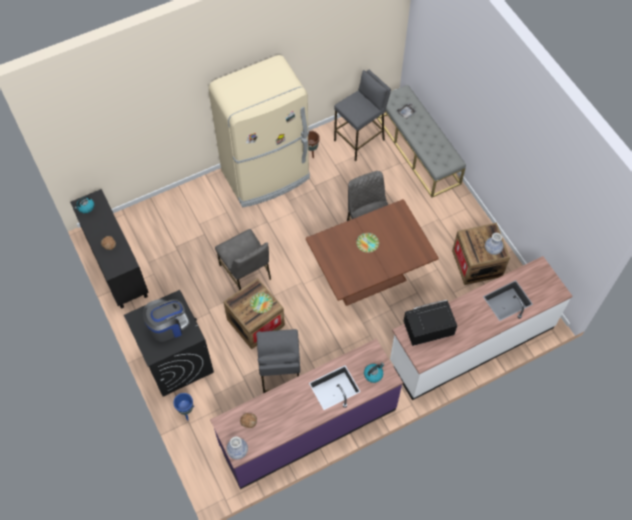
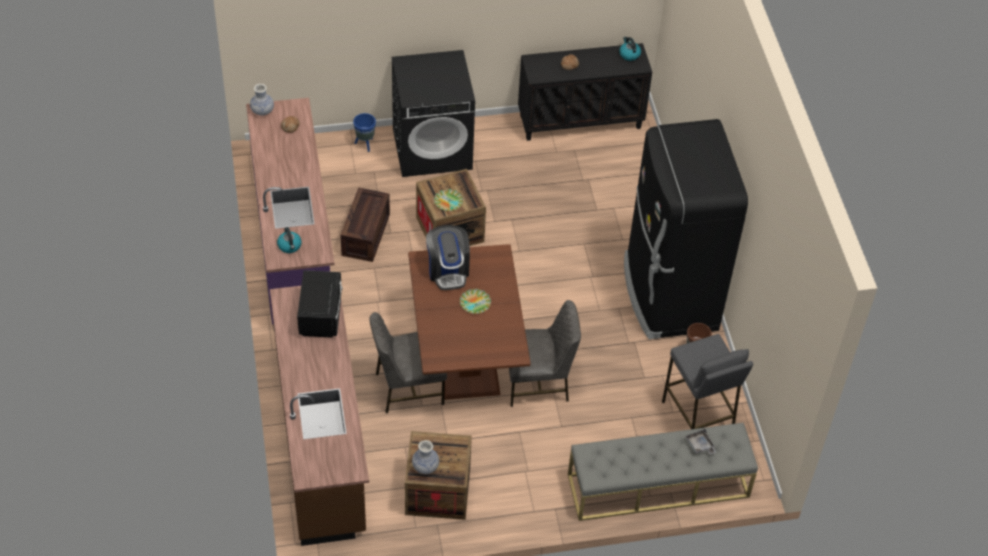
camera: 105 degrees right, 10 degrees down
coffee machine [143,299,190,342] -> coffee machine moved to [426,225,470,290]
beige fridge [208,55,310,207] -> black fridge [624,119,748,339]
grey chair [215,229,271,290] -> grey chair moved to [370,312,447,413]
grey stool [256,329,300,393] -> crate [341,187,390,262]
white counter [390,256,572,400] -> brown counter [270,286,369,546]

